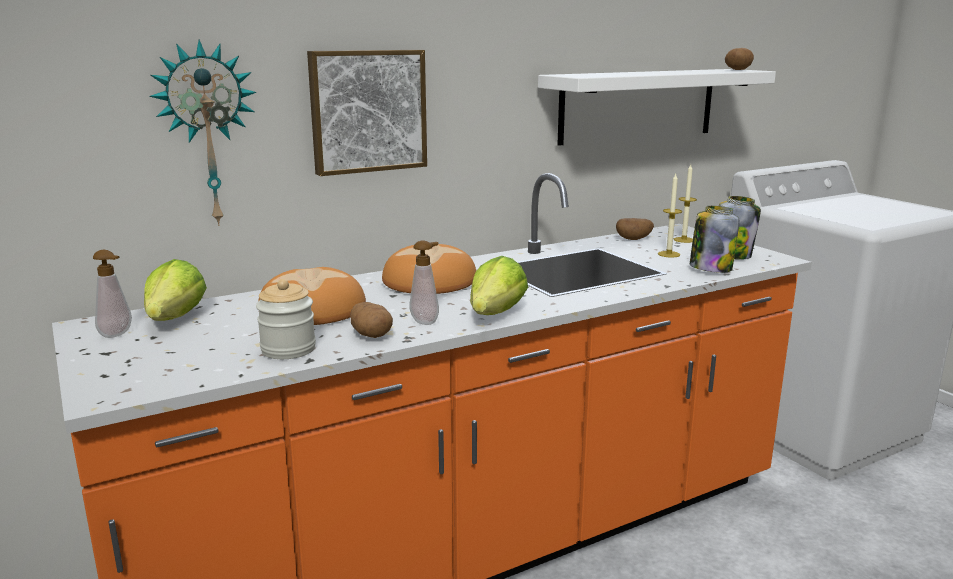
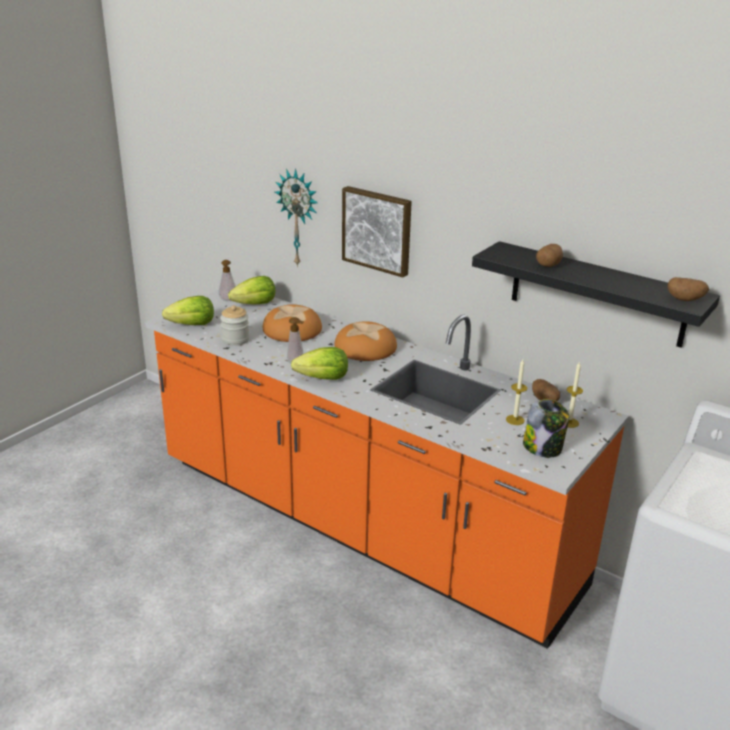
camera: 65 degrees right, 10 degrees up
potato [350,302,393,338] -> potato moved to [536,244,563,267]
white shelf [538,69,776,146] -> black shelf [472,241,720,348]
jar [690,206,739,273] -> none
none -> lettuce [162,296,214,325]

